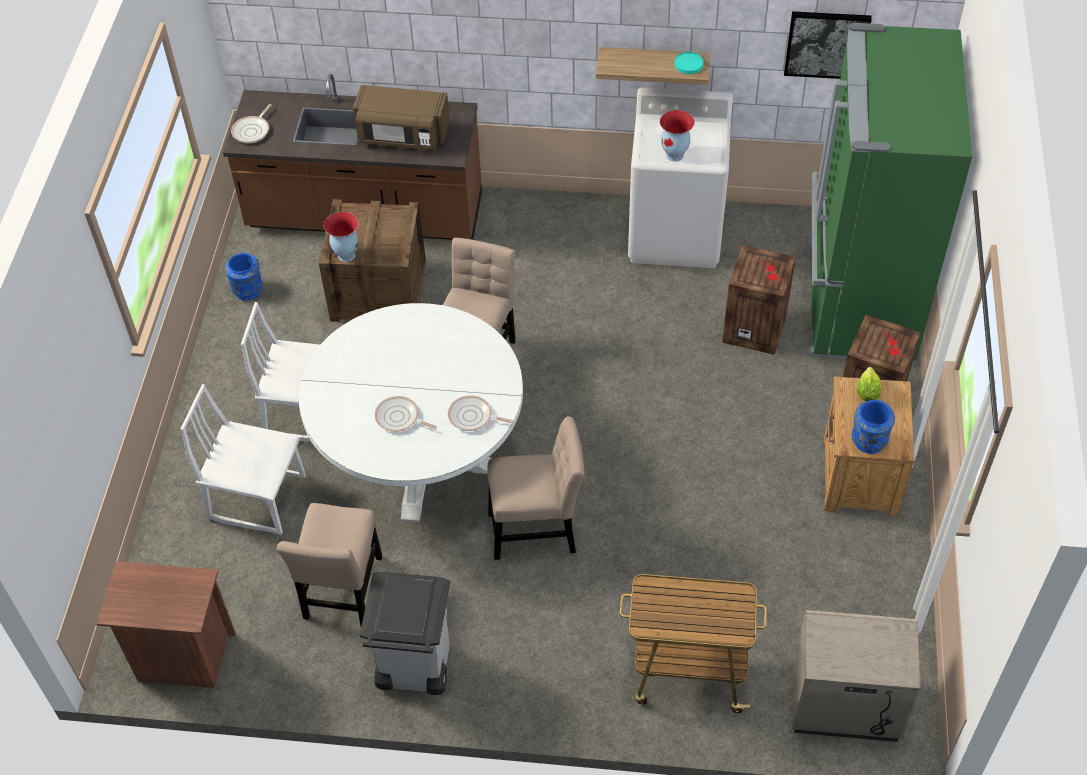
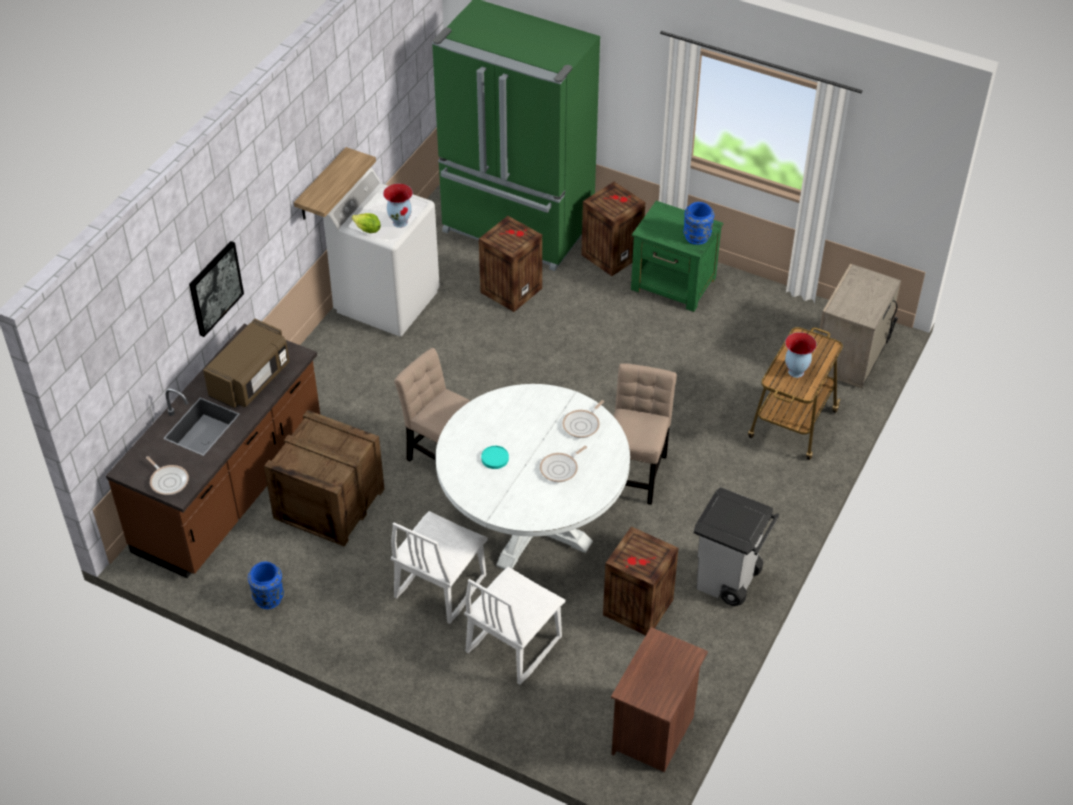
camera: 70 degrees left, 5 degrees down
beige chair [277,503,382,626] -> crate [603,526,678,635]
vase [324,212,359,262] -> vase moved to [785,332,817,378]
turquoise plate [675,52,704,74] -> turquoise plate moved to [481,446,509,469]
picture [784,11,872,79] -> picture moved to [189,241,244,337]
brown nightstand [824,376,915,516] -> green nightstand [631,201,723,312]
lettuce [857,367,881,402] -> lettuce moved to [352,213,381,233]

